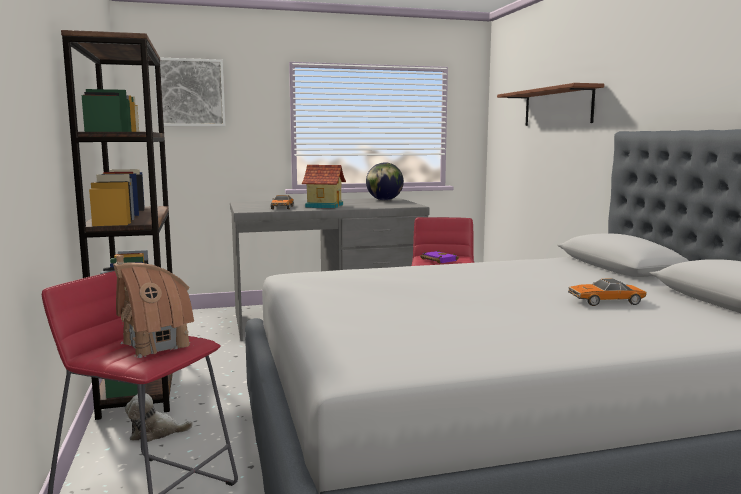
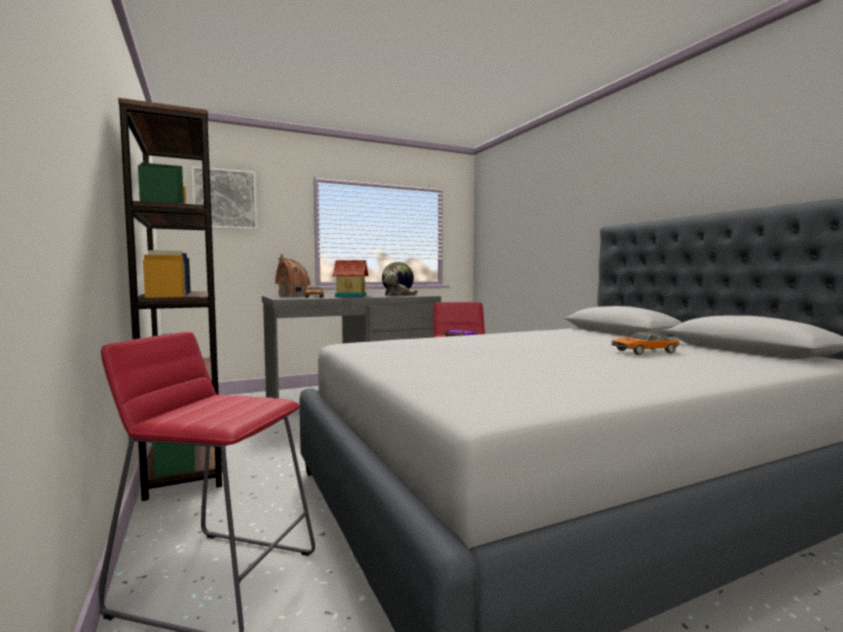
camera: 10 degrees left, 5 degrees down
toy house [113,255,194,358] -> toy house moved to [275,254,311,296]
plush toy [125,393,193,442] -> plush toy moved to [383,273,418,296]
brown shelf [497,83,604,126] -> none

